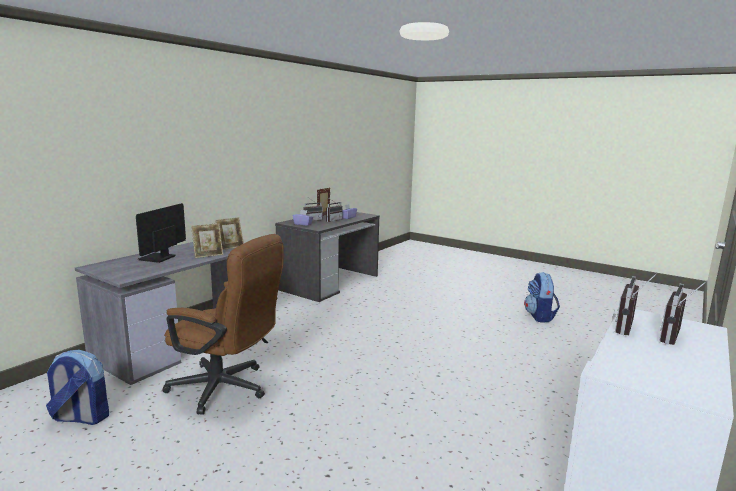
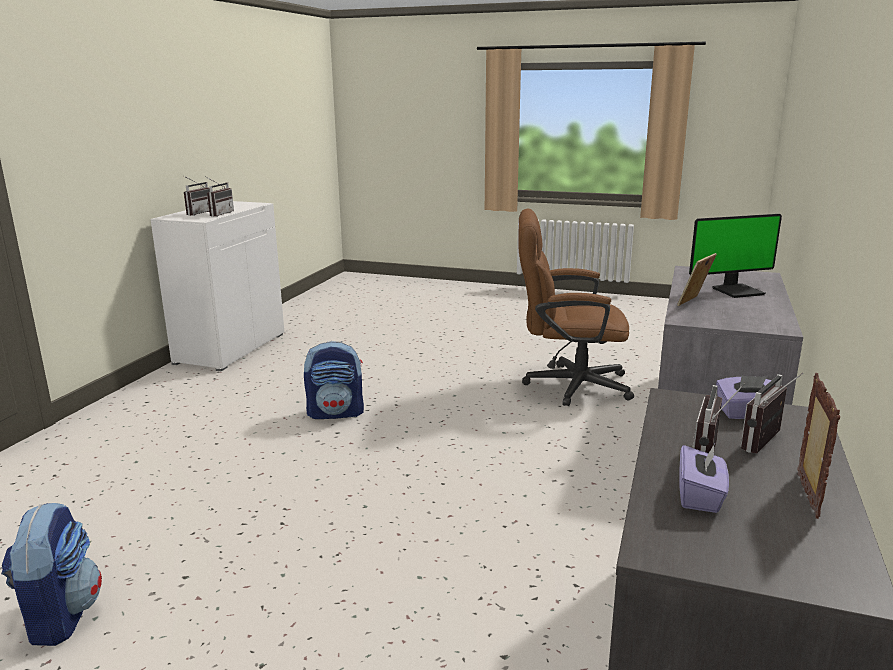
camera: 165 degrees right, 5 degrees up
backpack [46,350,109,425] -> backpack moved to [304,341,364,419]
monitor [136,203,186,263] -> monitor turned 75 degrees clockwise [689,214,782,298]
picture frame [215,217,244,250] -> none

